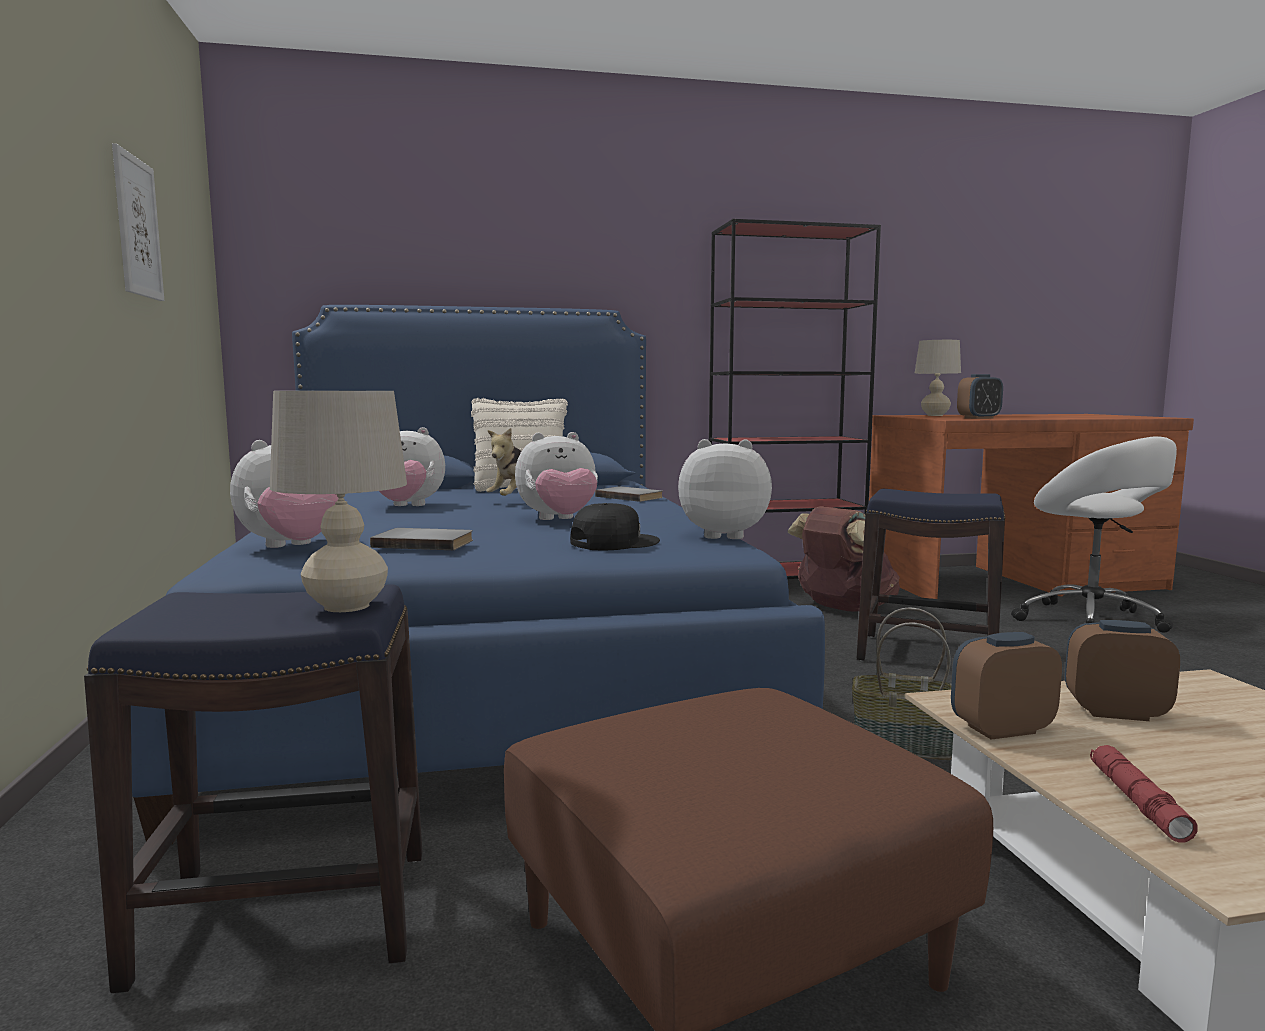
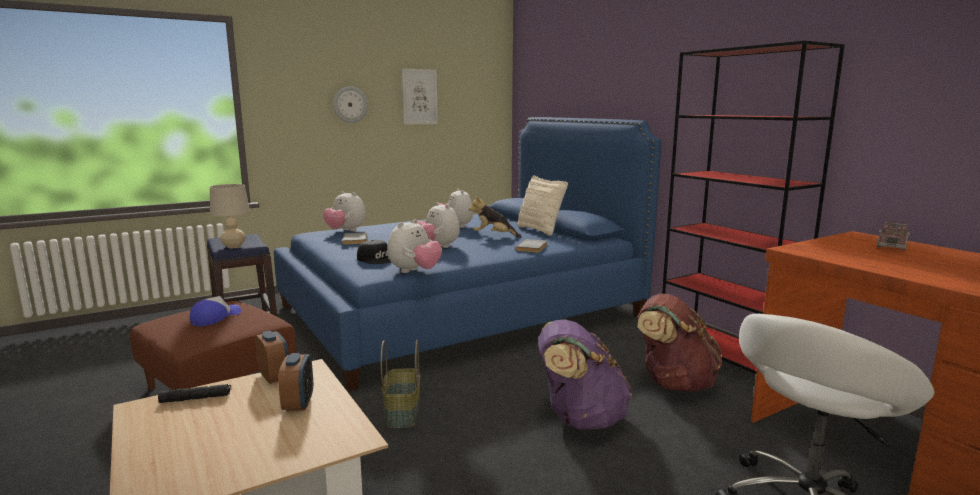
camera: 70 degrees right, 5 degrees up
plush toy [678,439,772,539] -> plush toy turned 45 degrees clockwise [387,219,442,273]
stool [857,489,1006,661] -> purple backpack [538,320,632,430]
beige table lamp [915,340,961,416] -> toy truck [877,221,910,251]
alarm clock [957,374,1003,419] -> none
red flashlight [1090,745,1198,843] -> black flashlight [158,384,231,403]
none -> cap [190,296,241,326]
none -> wall clock [333,86,368,123]

